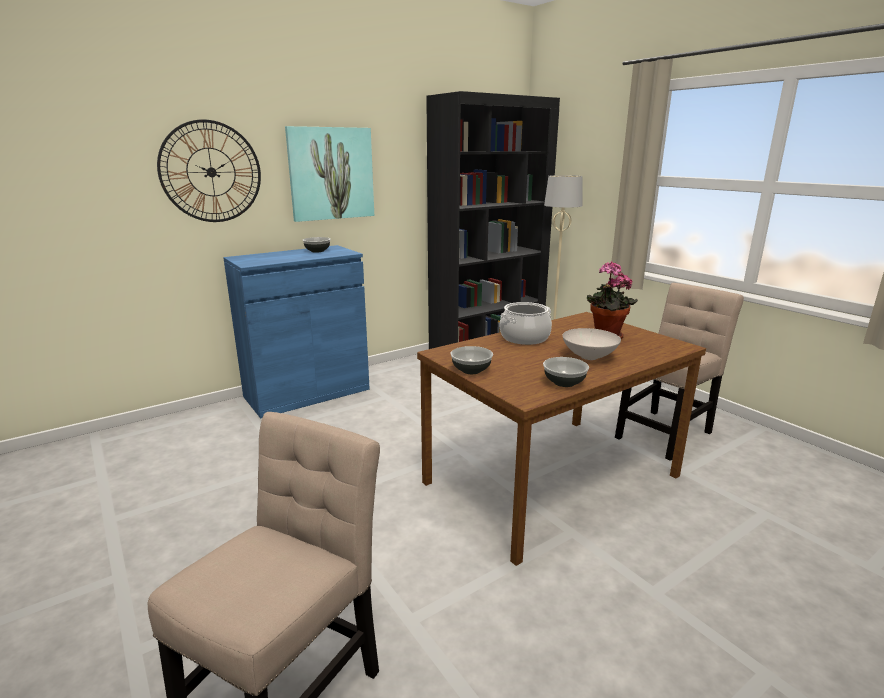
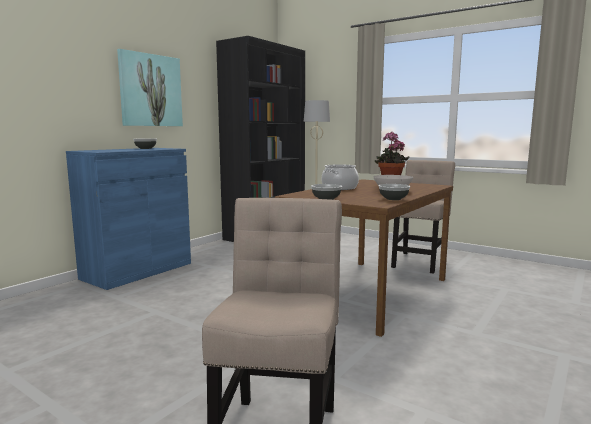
camera: 20 degrees left, 10 degrees down
wall clock [157,119,261,222] -> none

